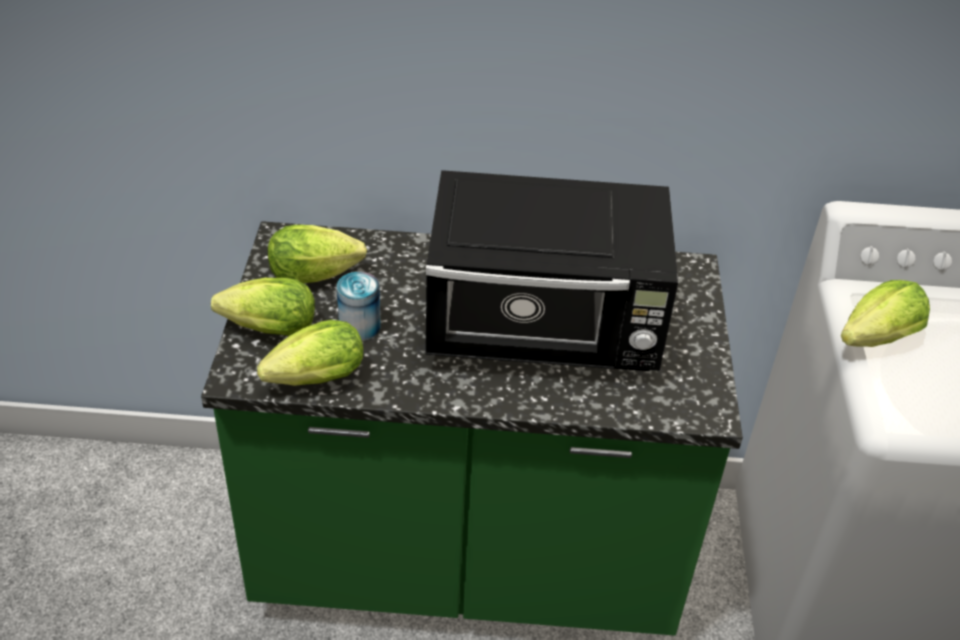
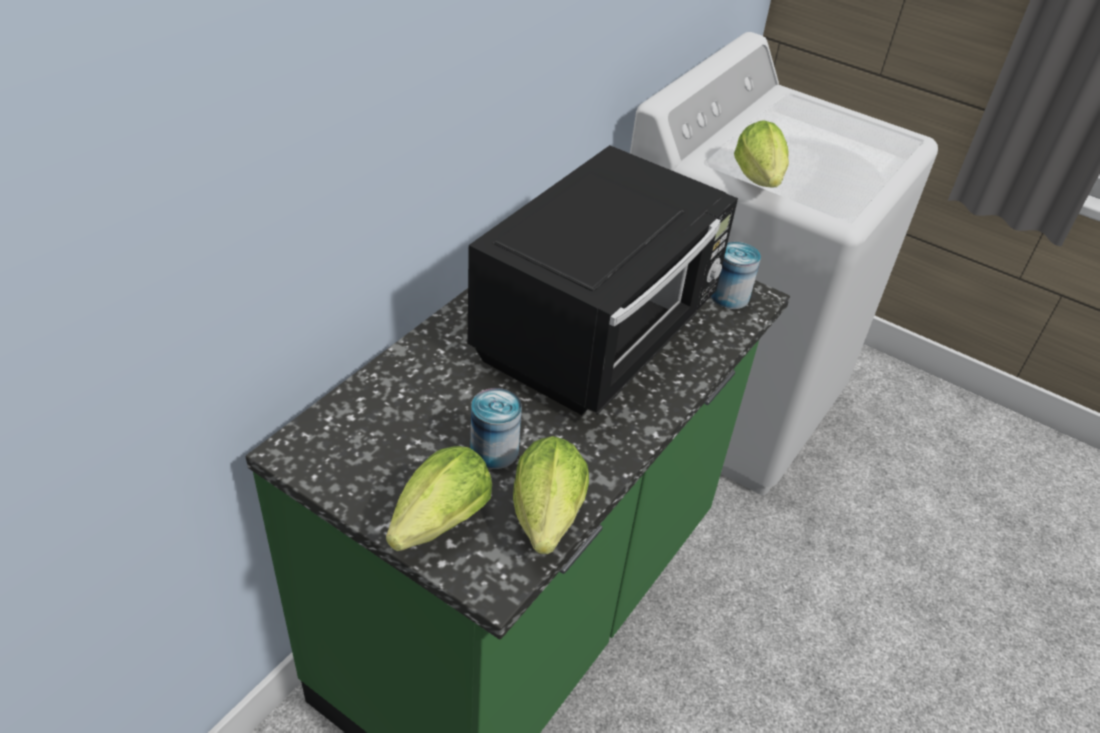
camera: 60 degrees left, 0 degrees up
lettuce [268,225,367,283] -> none
none -> can [711,242,761,309]

